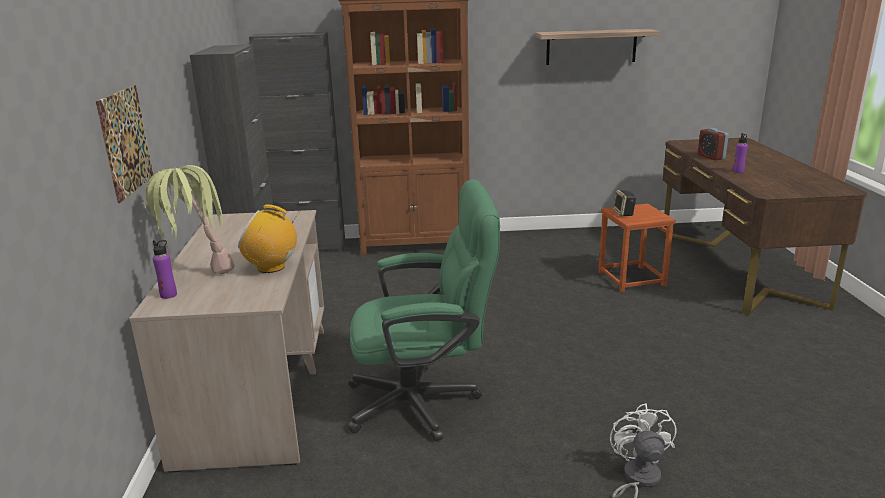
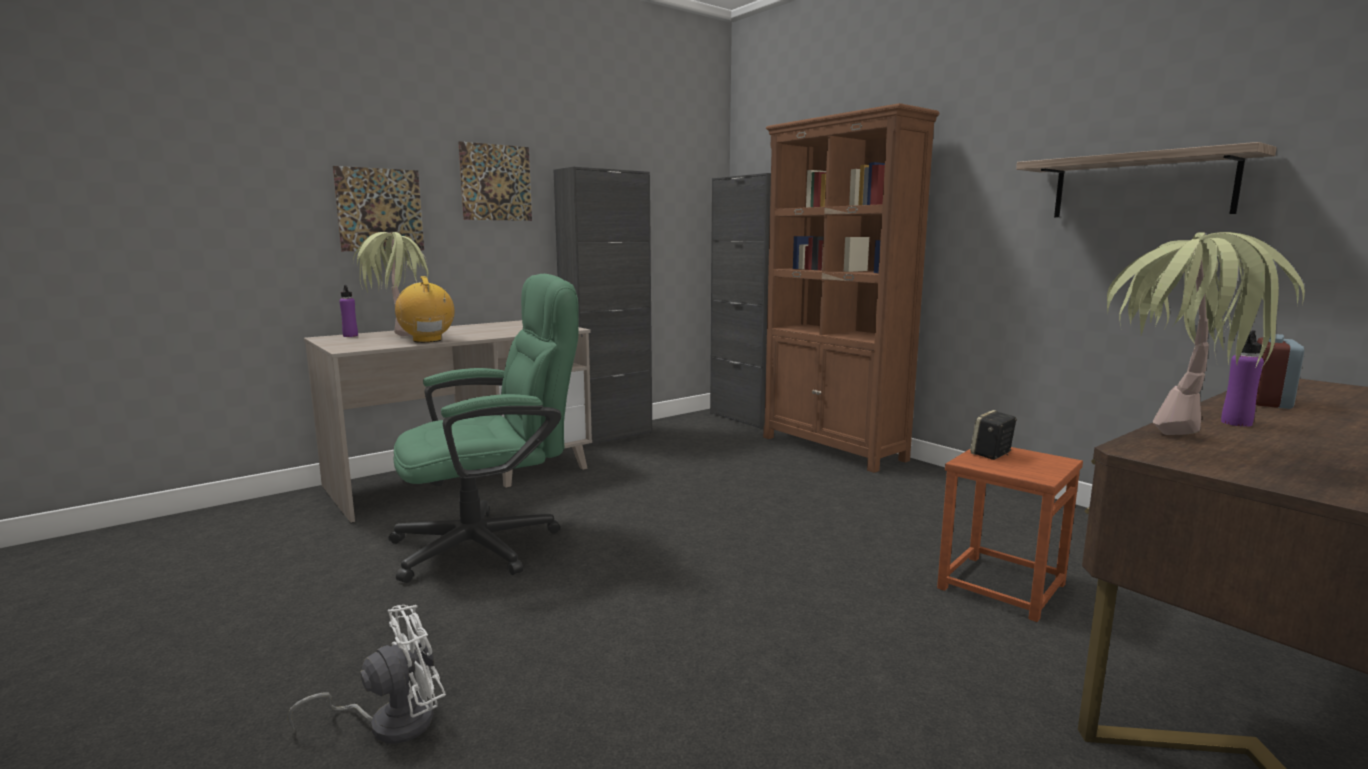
camera: 55 degrees right, 10 degrees down
green office chair [348,179,500,441] -> green office chair turned 75 degrees counterclockwise [389,274,579,583]
none -> picture [458,141,532,221]
none -> potted plant [1107,232,1305,435]

